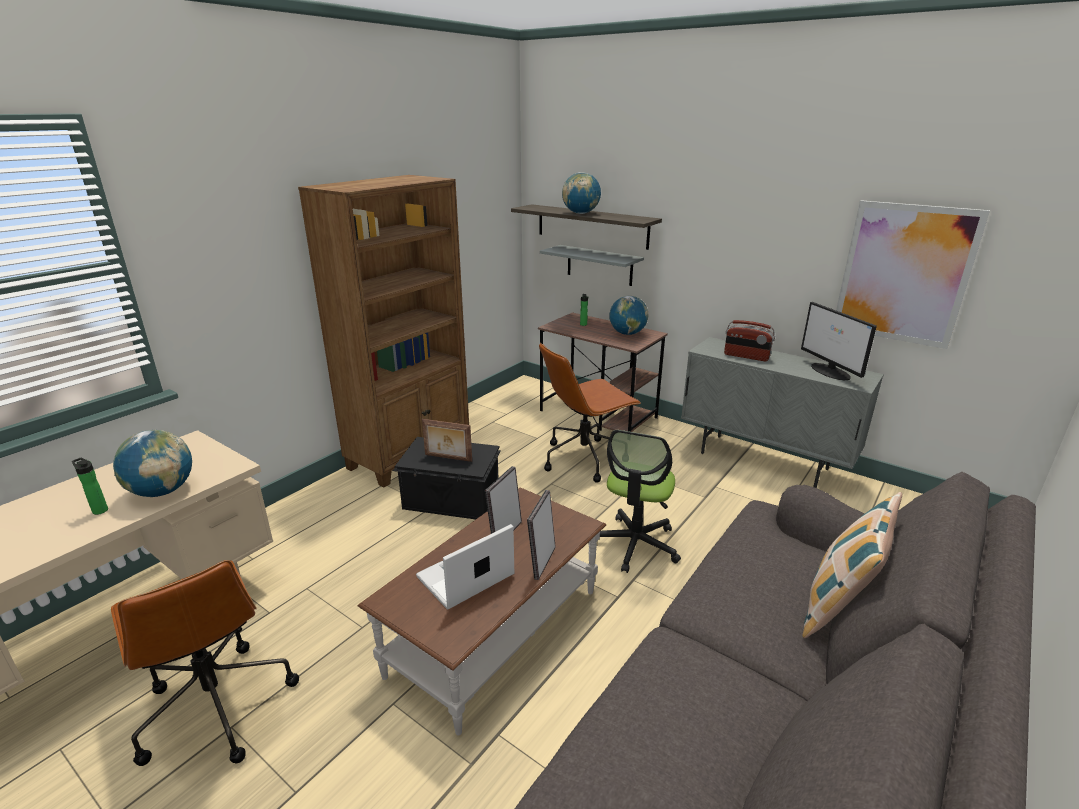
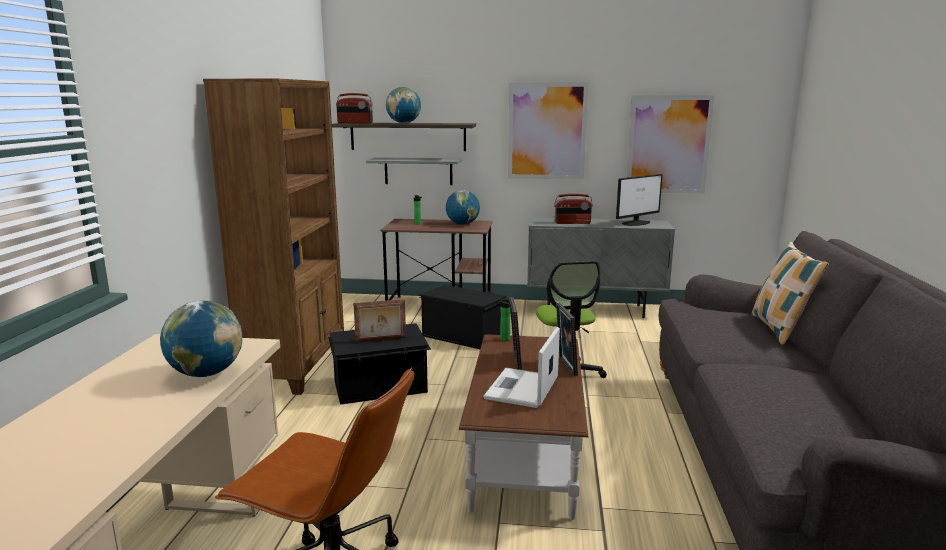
camera: 30 degrees left, 10 degrees down
bottle [72,458,108,515] -> bottle moved to [497,298,510,341]
brown office chair [539,343,641,483] -> black storage box [419,285,507,349]
monitor [801,302,877,380] -> monitor turned 75 degrees counterclockwise [616,174,663,226]
none -> radio [336,93,373,124]
none -> picture [508,82,588,179]

